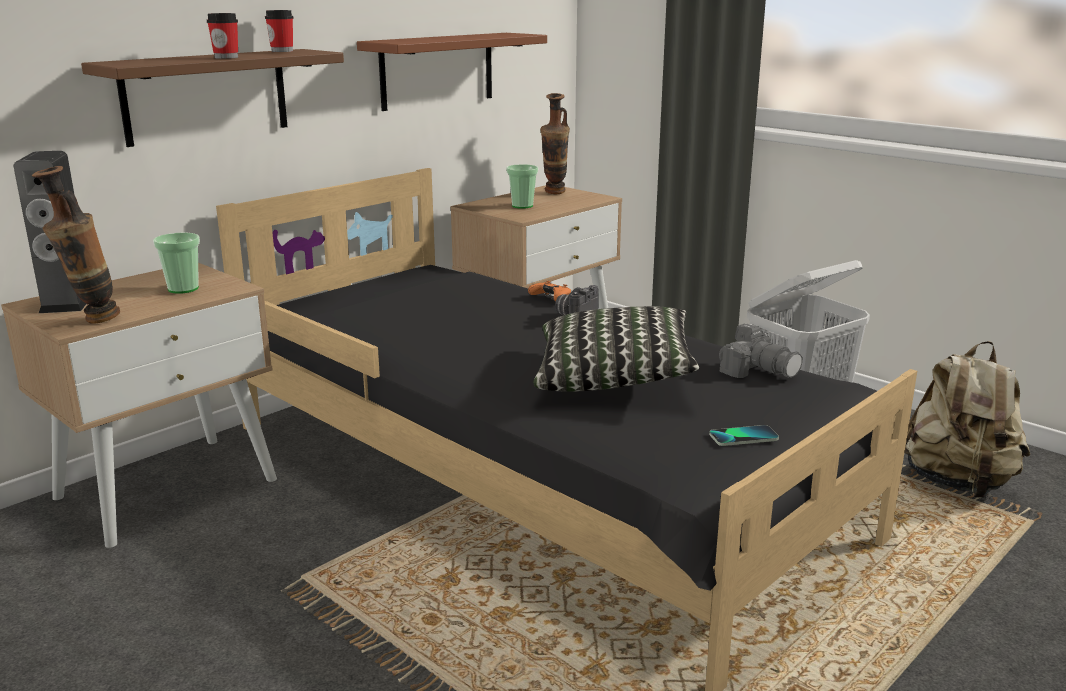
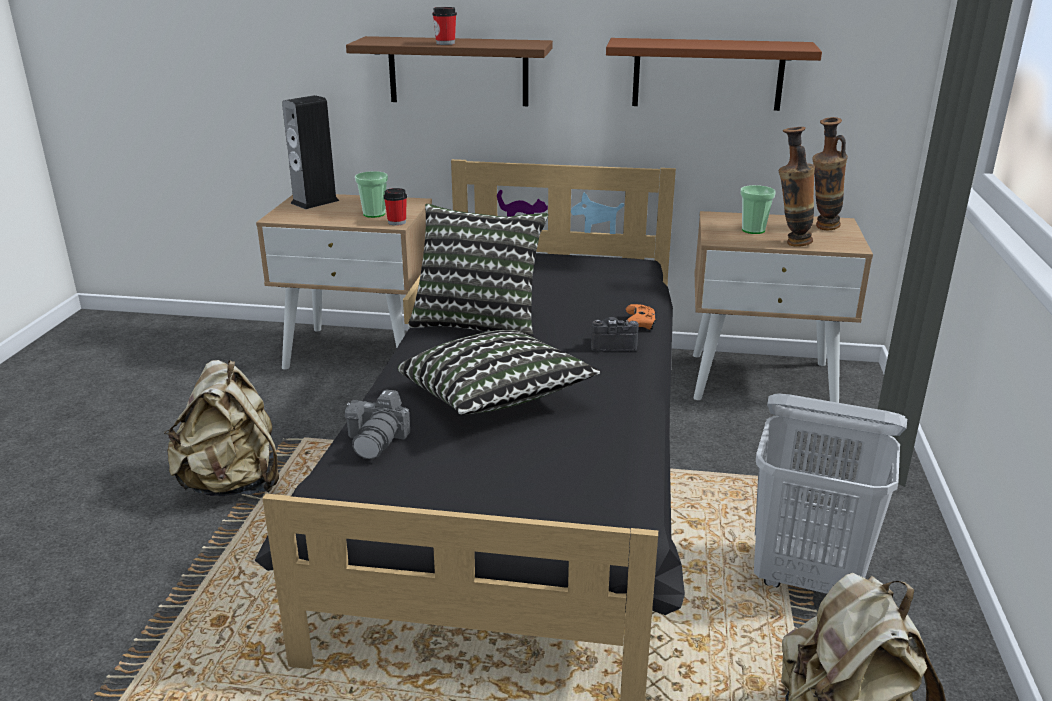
camera: 55 degrees right, 5 degrees up
vase [31,166,120,324] -> vase moved to [779,127,815,246]
cup [265,10,294,52] -> cup moved to [384,188,407,226]
phone [709,425,779,446] -> none
camera [719,324,803,378] -> camera moved to [345,389,410,459]
none -> beige backpack [164,360,279,496]
none -> pillow [408,204,549,338]

